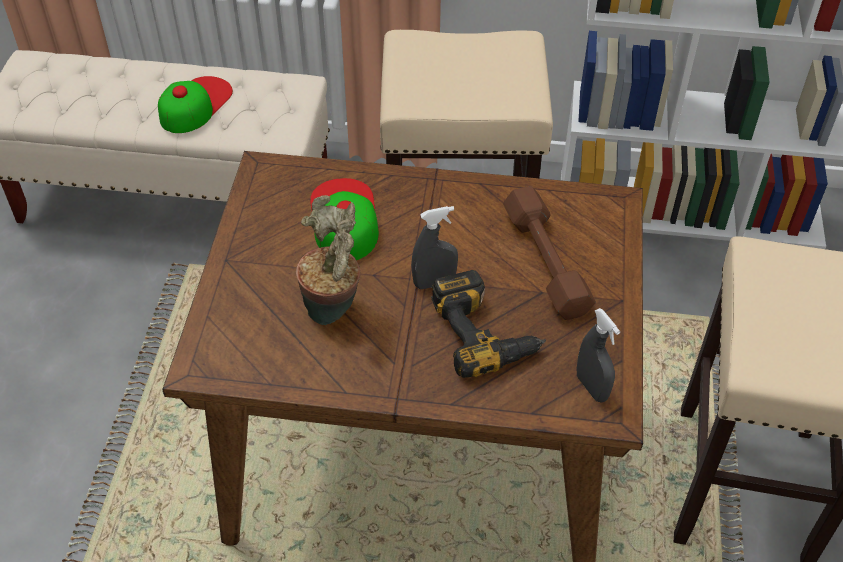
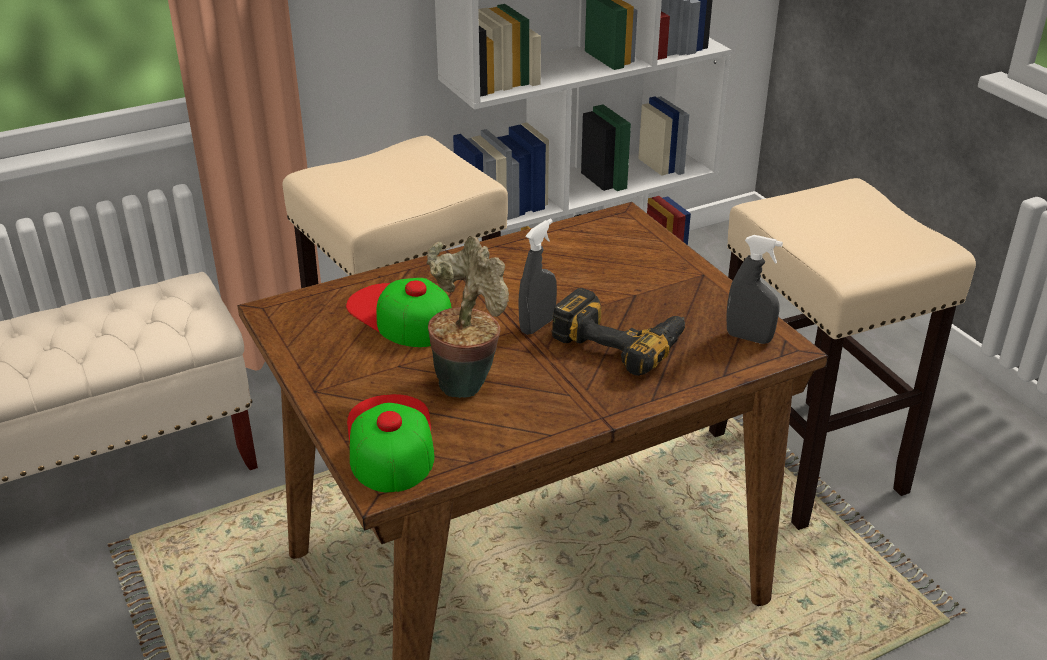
camera: 35 degrees left, 15 degrees down
cap [158,76,233,133] -> cap moved to [347,394,435,493]
brown dumbbell [503,186,596,320] -> none

